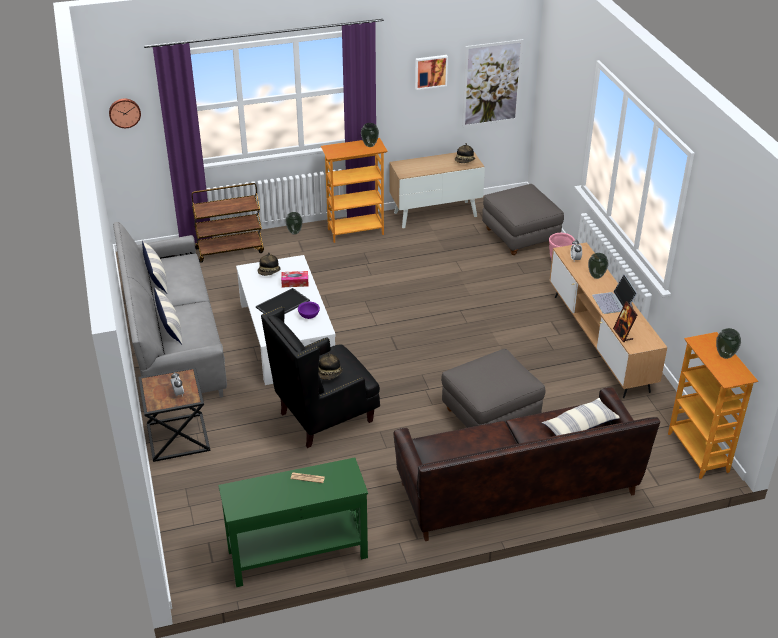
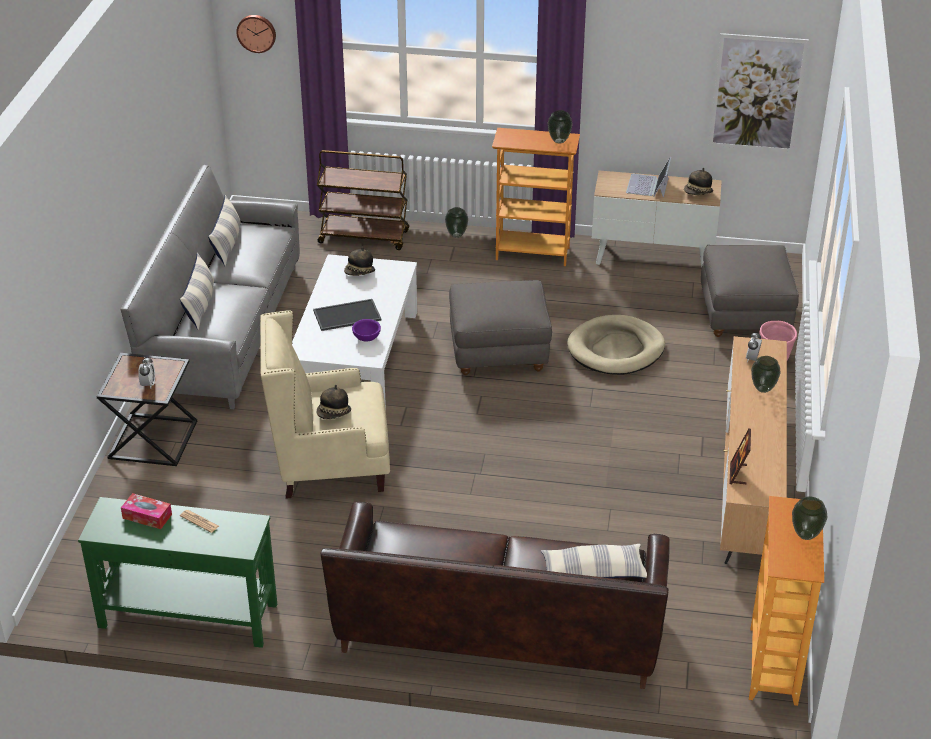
camera: 25 degrees right, 0 degrees up
black armchair [261,306,380,448] -> beige armchair [260,311,390,499]
tissue box [281,271,308,287] -> tissue box moved to [121,493,172,529]
picture [415,55,448,90] -> none
grey ottoman [441,349,545,428] -> grey ottoman moved to [449,280,552,375]
laptop [592,274,637,314] -> laptop moved to [626,156,671,198]
none -> beige dog bed [567,315,665,375]

